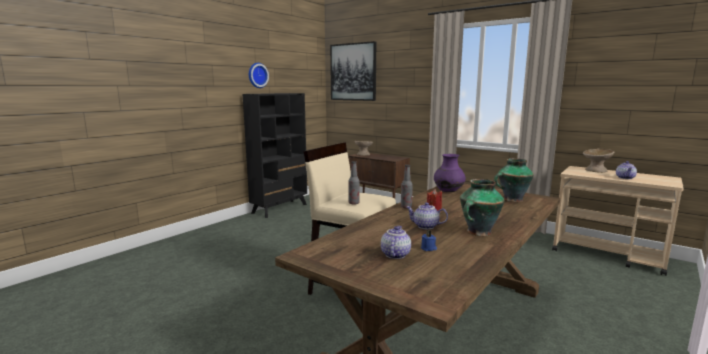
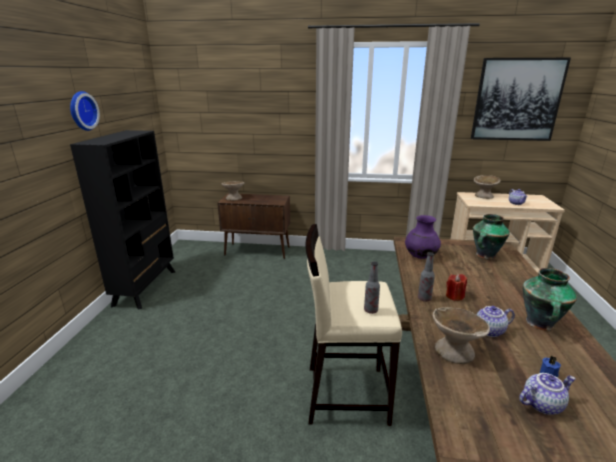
camera: 30 degrees left, 10 degrees up
picture [330,41,376,101] -> picture moved to [471,58,571,141]
teapot [381,226,411,259] -> teapot turned 90 degrees clockwise [519,373,576,415]
none -> beige bowl [433,307,490,364]

